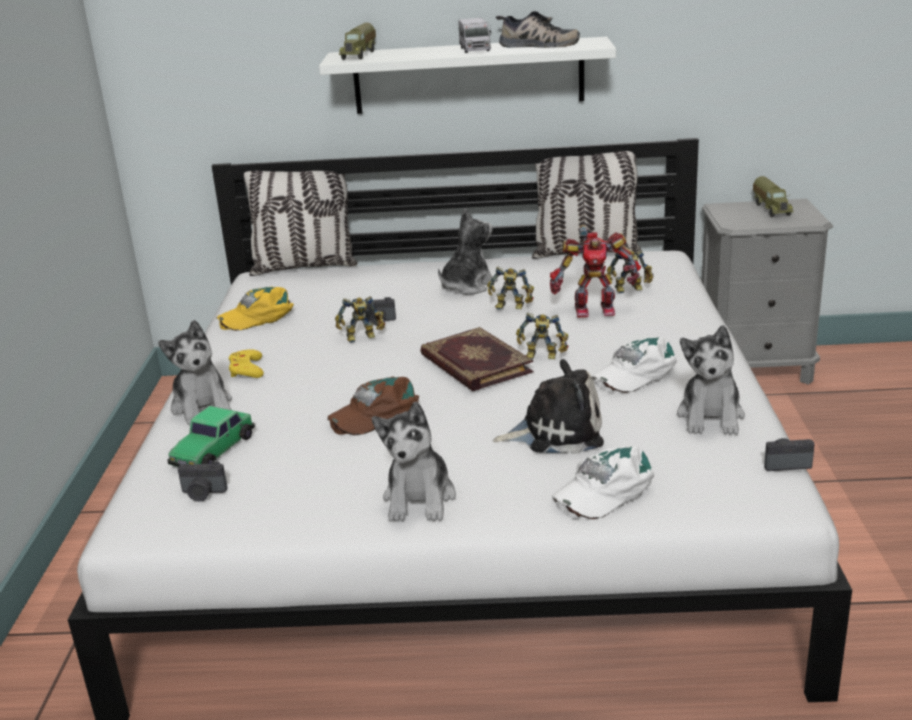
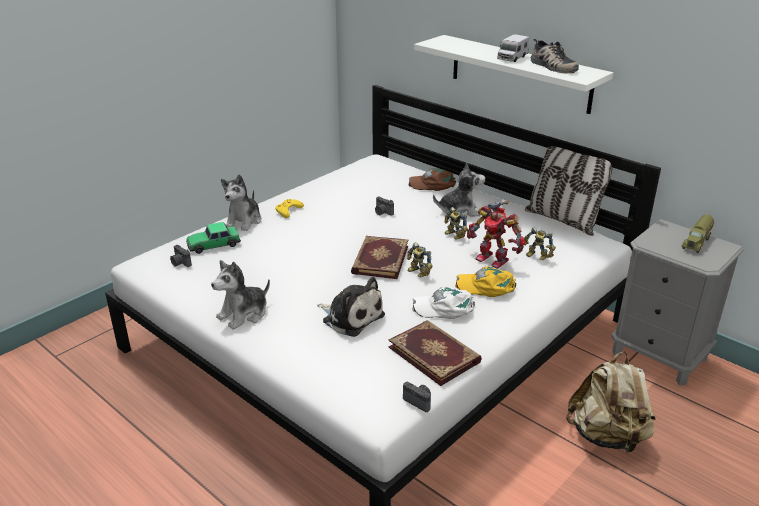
camera: 40 degrees right, 5 degrees up
yellow cap [216,286,294,331] -> yellow cap moved to [455,266,516,297]
pillow [244,171,358,276] -> none
brown cap [327,376,419,435] -> brown cap moved to [408,168,456,191]
toy robot [335,296,385,343] -> none
toy truck [339,23,376,60] -> none
white cap [552,446,654,519] -> none
plush toy [677,325,745,435] -> book [388,320,482,386]
none -> beige backpack [566,352,656,453]

